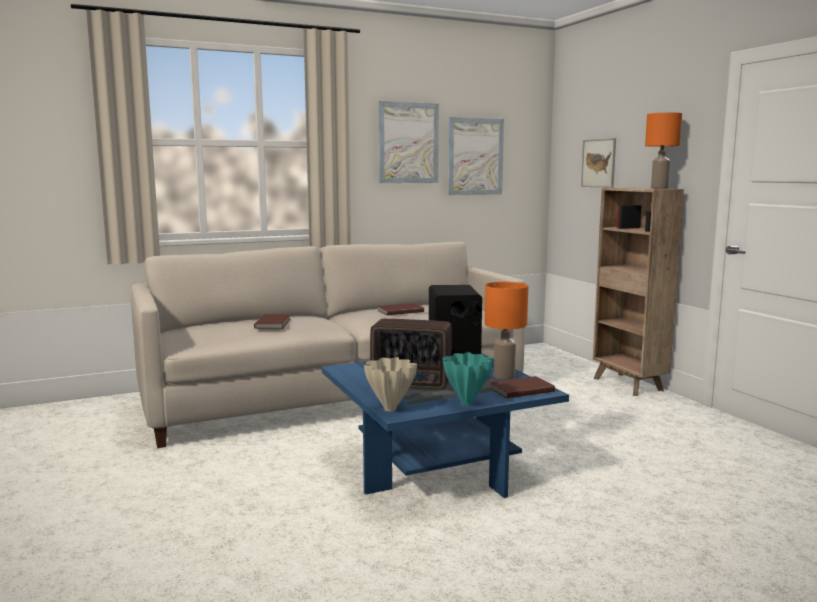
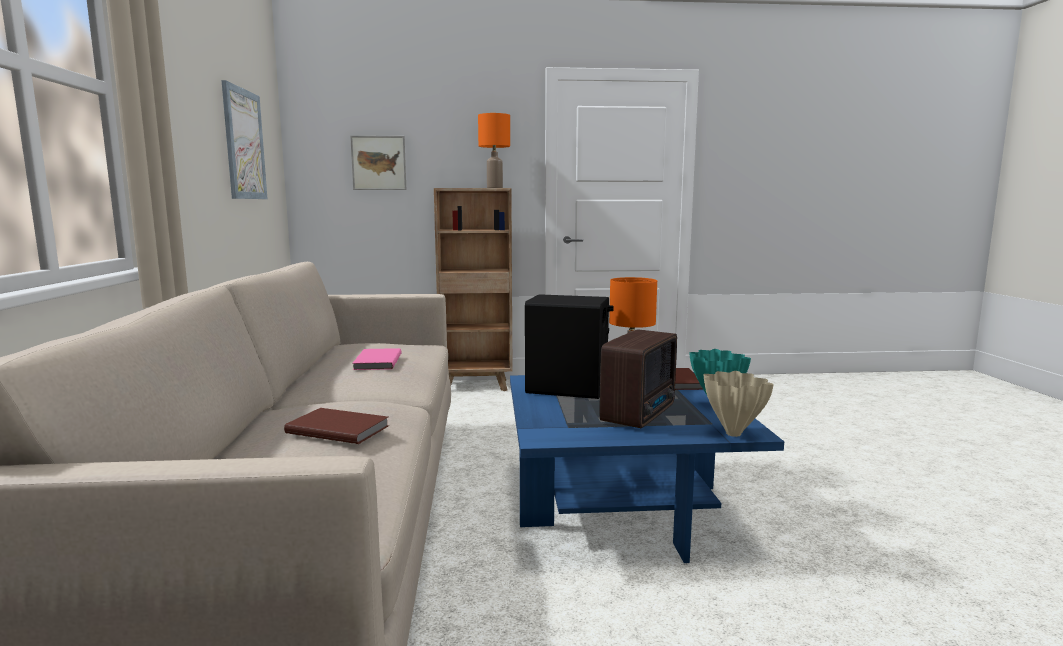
camera: 70 degrees left, 0 degrees up
picture [378,101,439,183] -> none
brown book [378,303,424,315] -> pink book [353,348,402,370]

